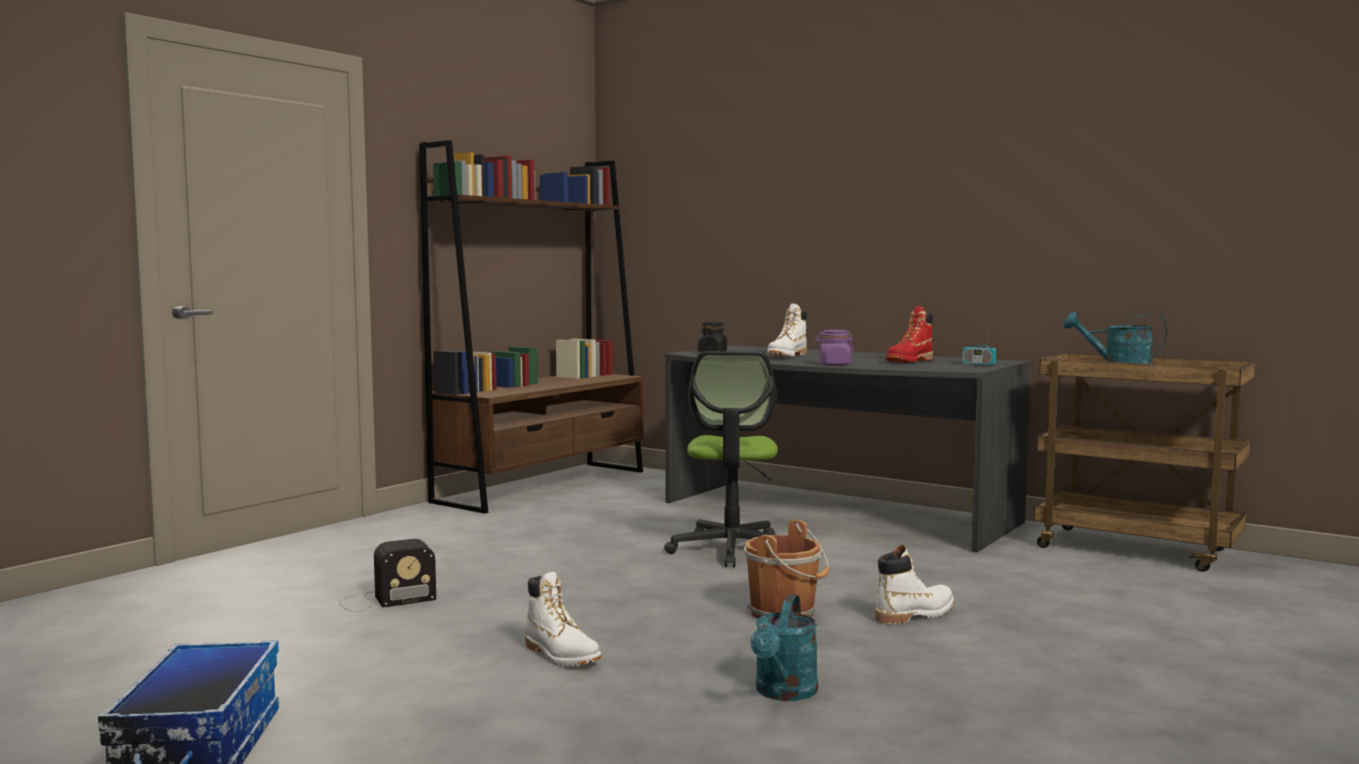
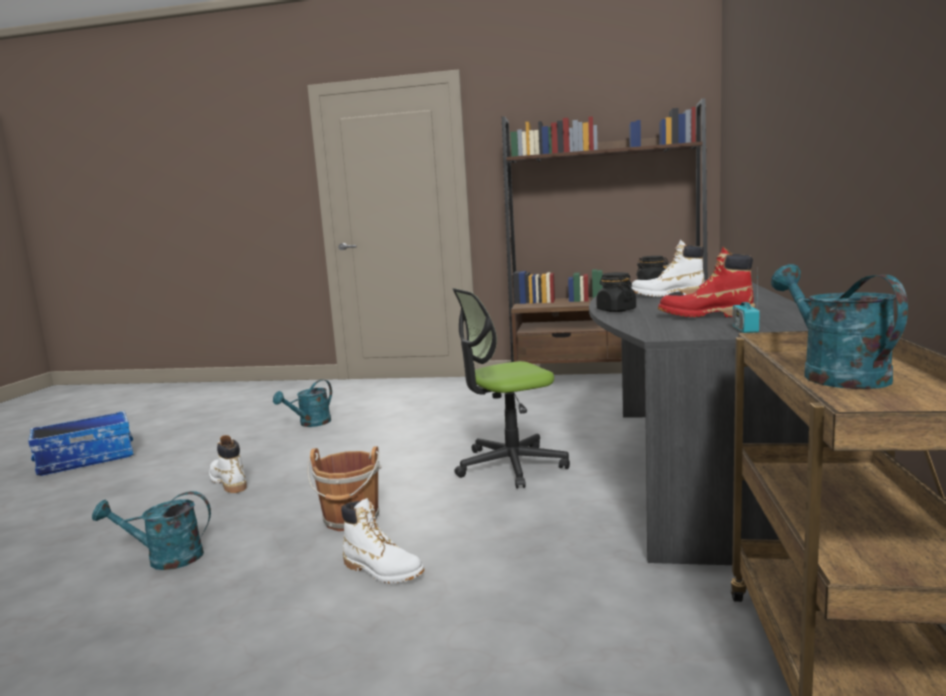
camera: 65 degrees right, 5 degrees up
radio [340,539,436,612] -> turquoise watering can [273,380,332,427]
white boot [525,572,601,666] -> white boot turned 120 degrees clockwise [209,435,247,493]
purple jar [815,330,854,366] -> black jar [596,272,636,312]

